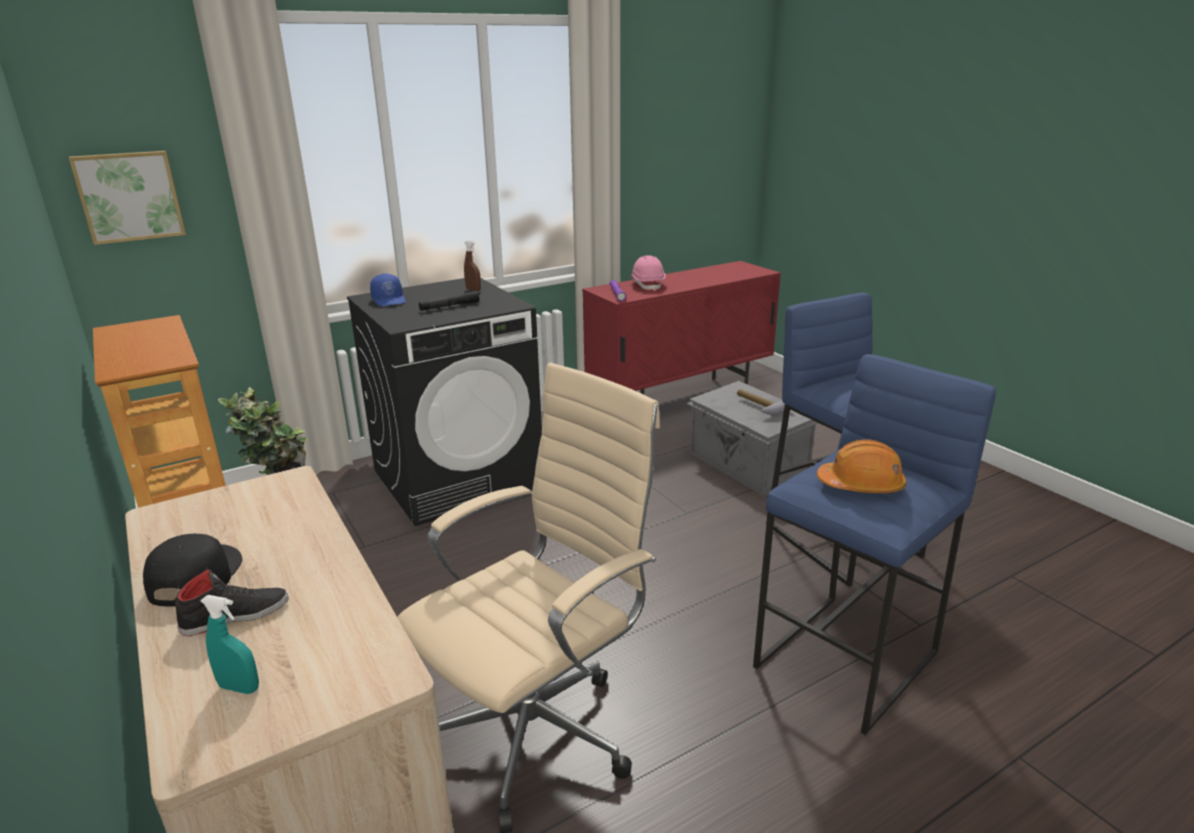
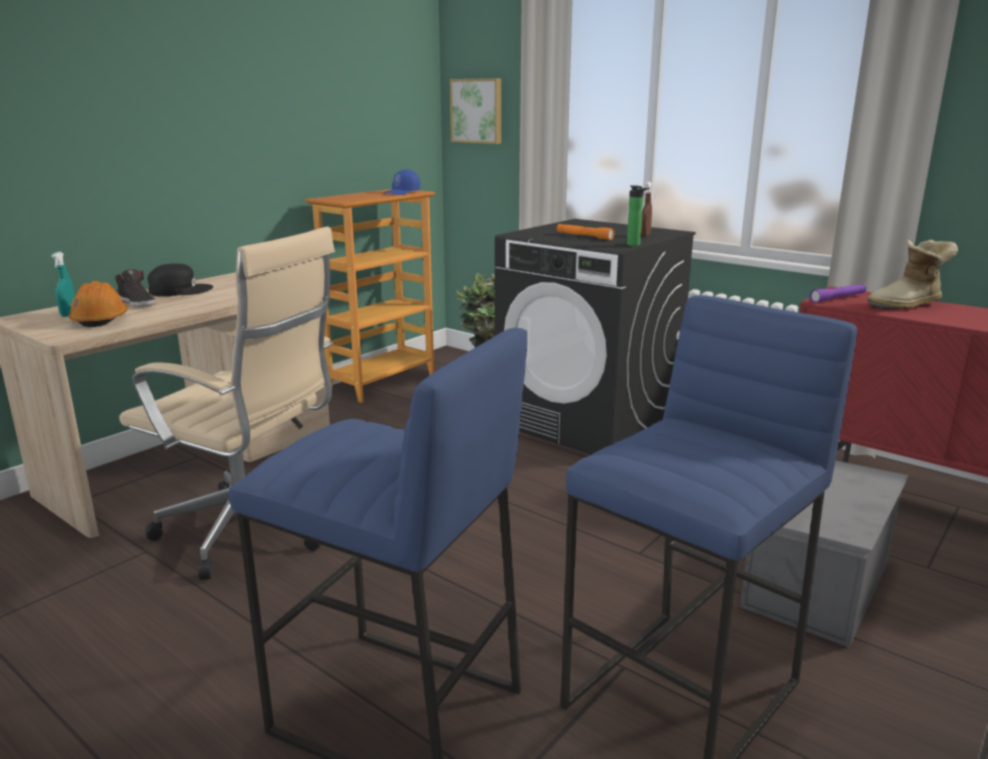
camera: 70 degrees right, 5 degrees down
blue cap [370,273,406,306] -> blue cap moved to [384,169,420,195]
black flashlight [419,291,480,311] -> orange flashlight [557,224,614,240]
pink hard hat [630,255,666,291] -> boot [867,240,958,309]
hammer [737,389,785,415] -> none
orange hard hat [817,439,907,493] -> orange hard hat moved to [68,281,127,327]
none -> bottle [627,185,650,246]

